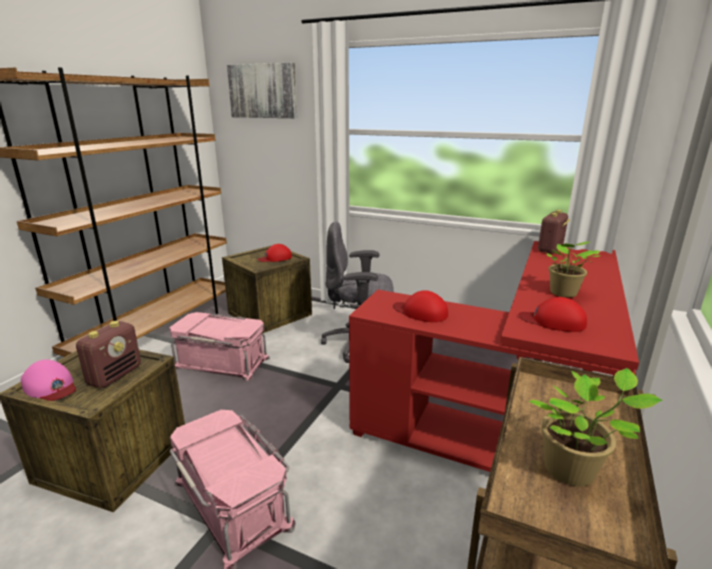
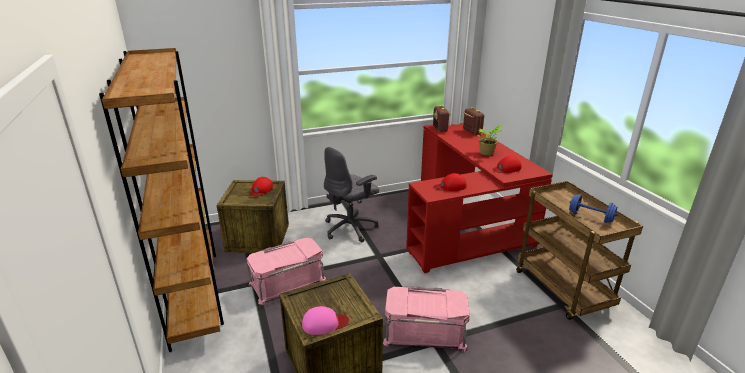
camera: 45 degrees left, 5 degrees up
radio [76,321,141,389] -> radio moved to [463,107,484,135]
picture [227,63,297,118] -> none
potted plant [528,368,662,486] -> blue dumbbell [569,194,617,223]

